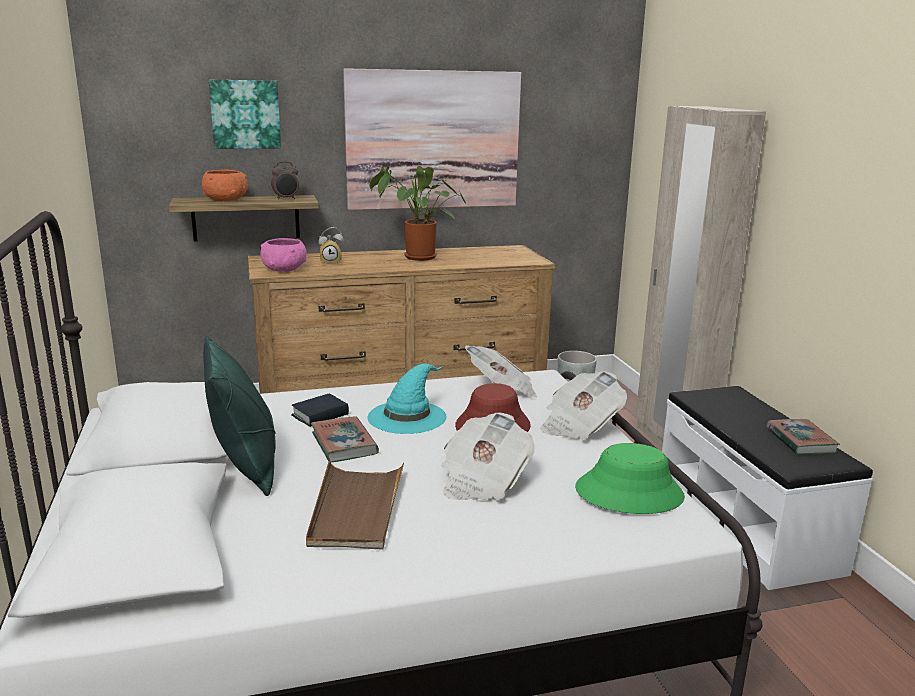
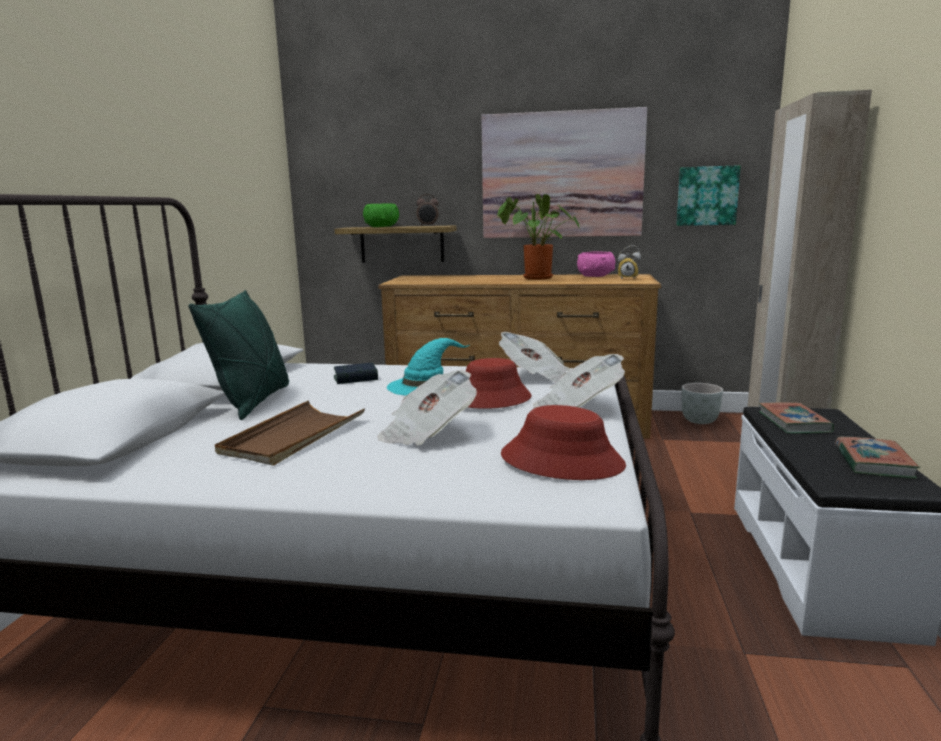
camera: 25 degrees right, 5 degrees down
orange bowl [201,169,248,201] -> green bowl [363,204,399,227]
picture [209,80,281,149] -> picture moved to [676,165,741,226]
pink bowl [260,238,307,272] -> pink bowl moved to [577,251,615,277]
book [311,416,379,462] -> book moved to [759,402,834,434]
alarm clock [319,227,343,265] -> alarm clock moved to [618,245,641,279]
green hat [575,443,685,514] -> red hat [501,405,626,480]

